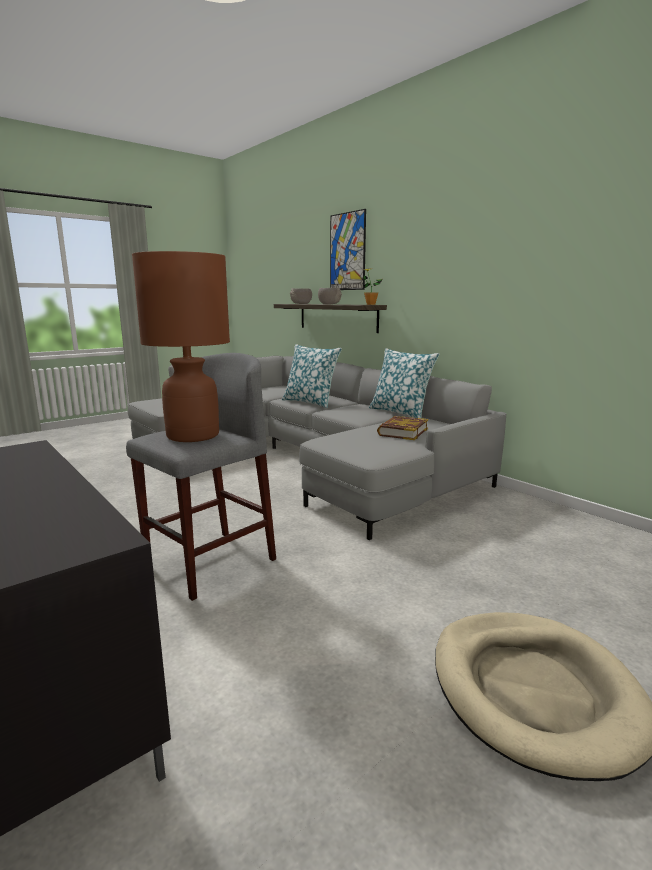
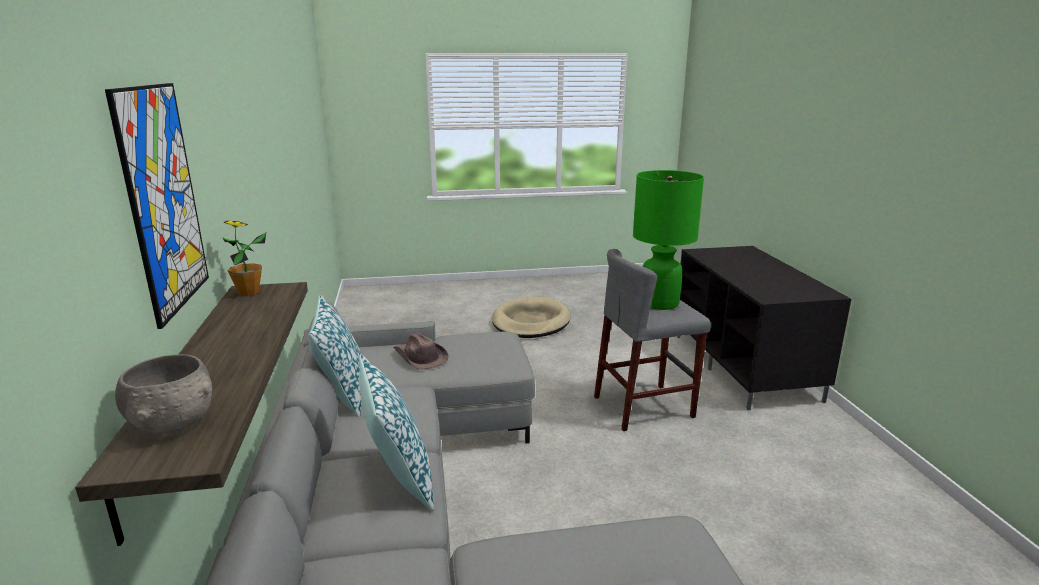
camera: 150 degrees left, 5 degrees up
brown table lamp [132,251,230,442] -> green table lamp [633,170,704,310]
grey bowl [318,287,342,304] -> none
book [377,416,428,440] -> brown hat [393,333,449,370]

